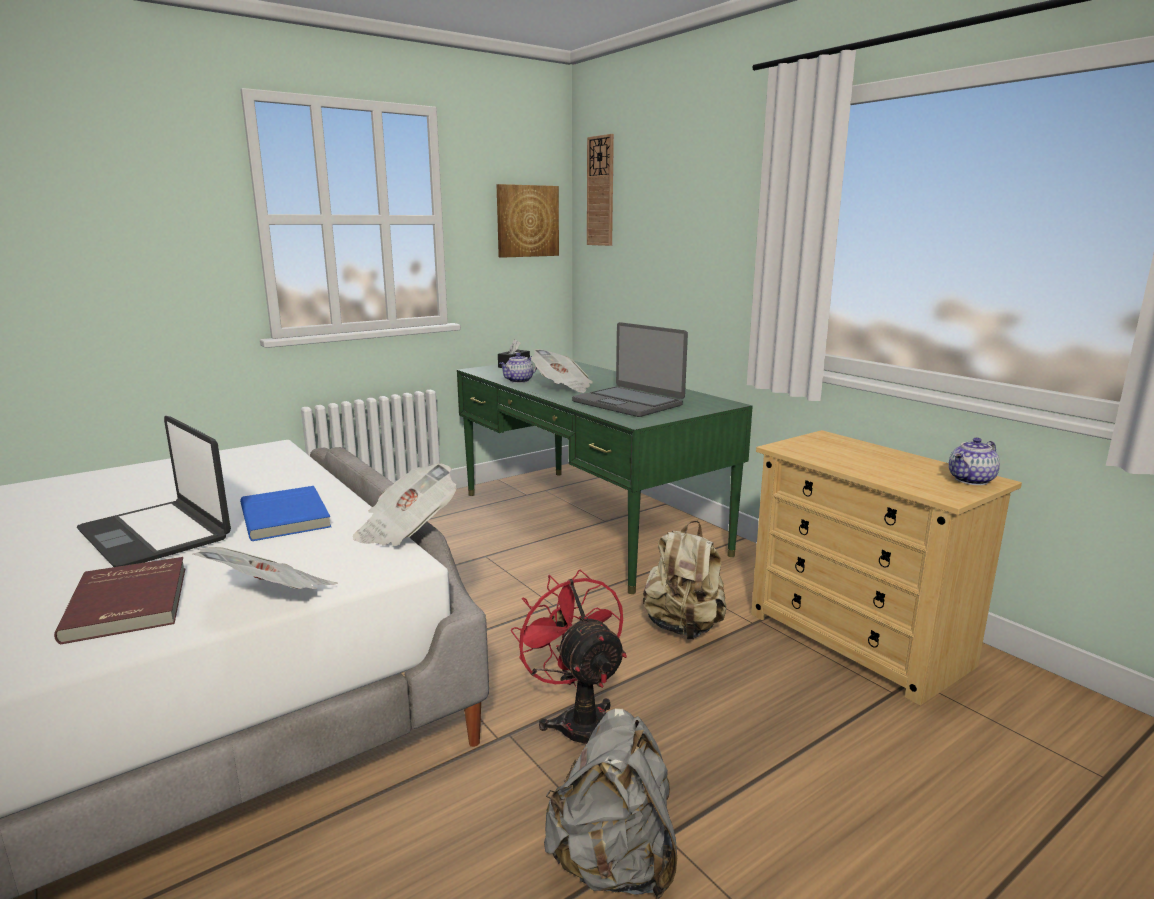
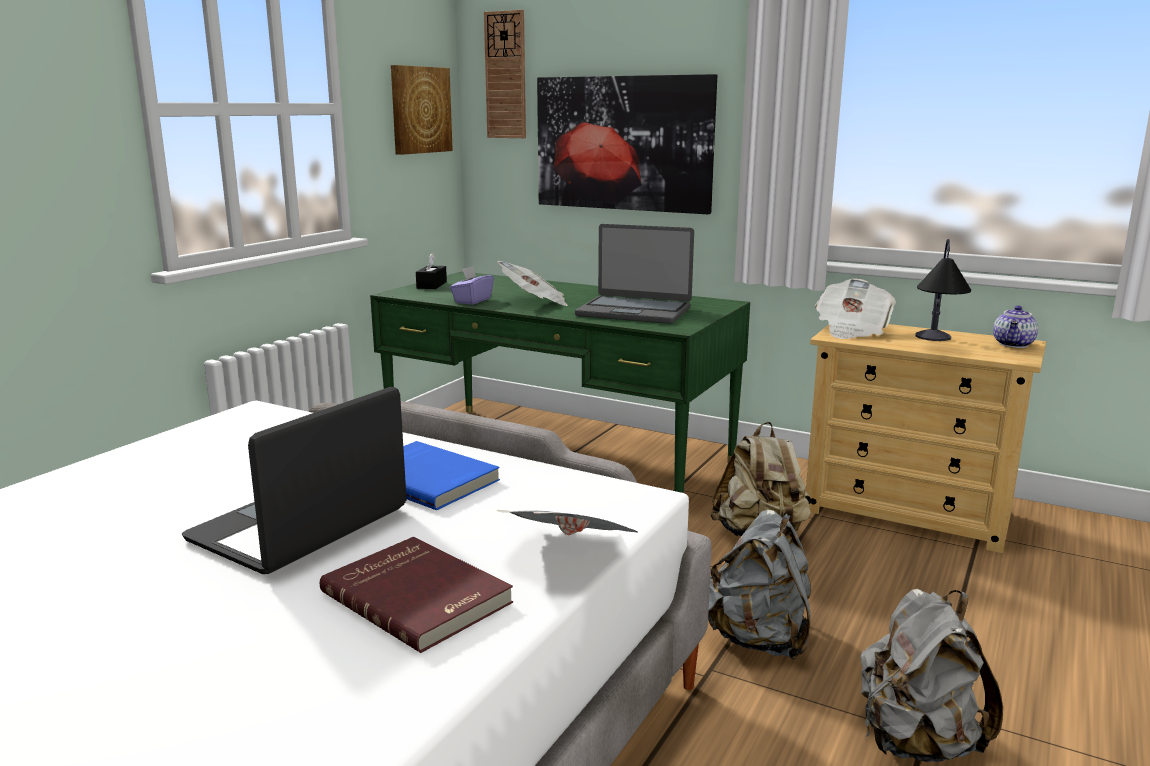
camera: 25 degrees left, 0 degrees up
laptop [77,416,231,567] -> laptop turned 105 degrees clockwise [182,387,407,574]
newspaper [353,464,456,546] -> newspaper moved to [815,278,896,339]
teapot [499,353,537,383] -> purple tissue box [450,266,494,305]
red fan [511,570,627,744] -> grey backpack [708,509,811,660]
none -> picture [537,74,717,214]
none -> table lamp [915,239,971,341]

